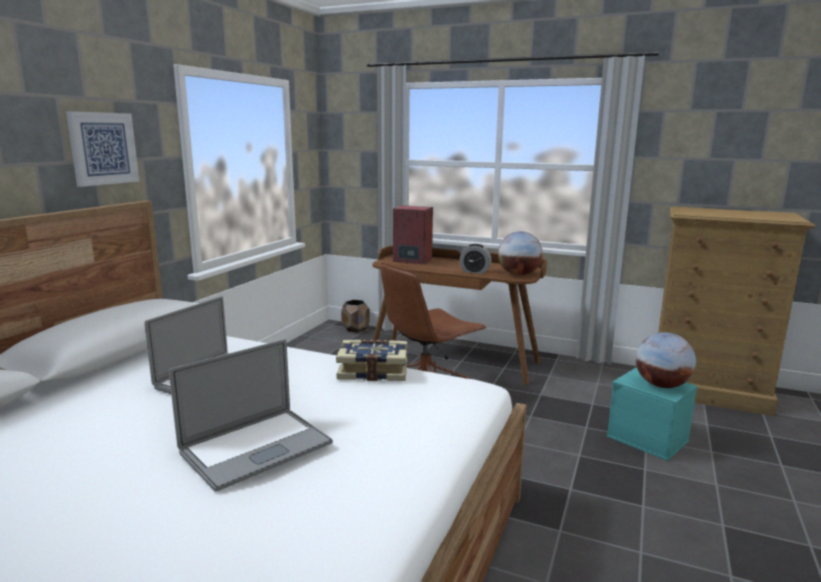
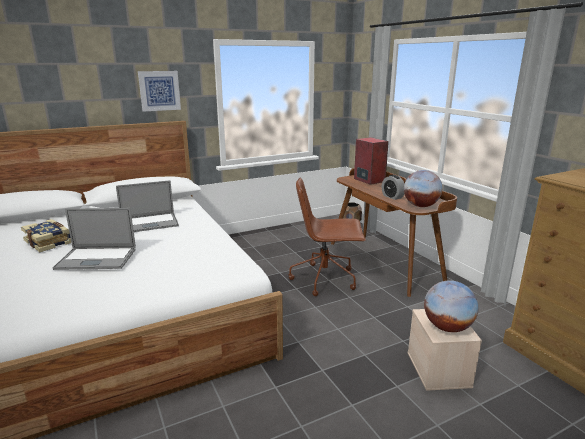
camera: 40 degrees right, 5 degrees up
book [336,340,407,381] -> book moved to [21,219,71,252]
turquoise storage box [607,367,697,461] -> beige storage box [408,309,482,391]

